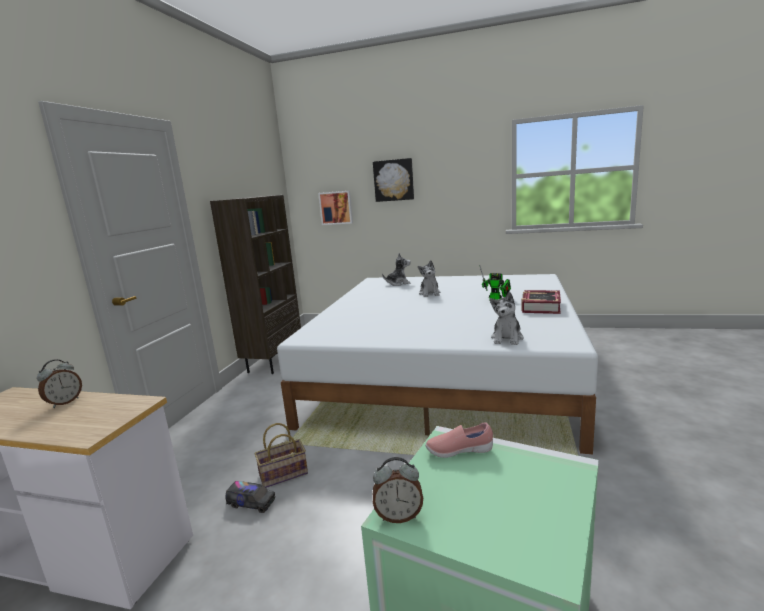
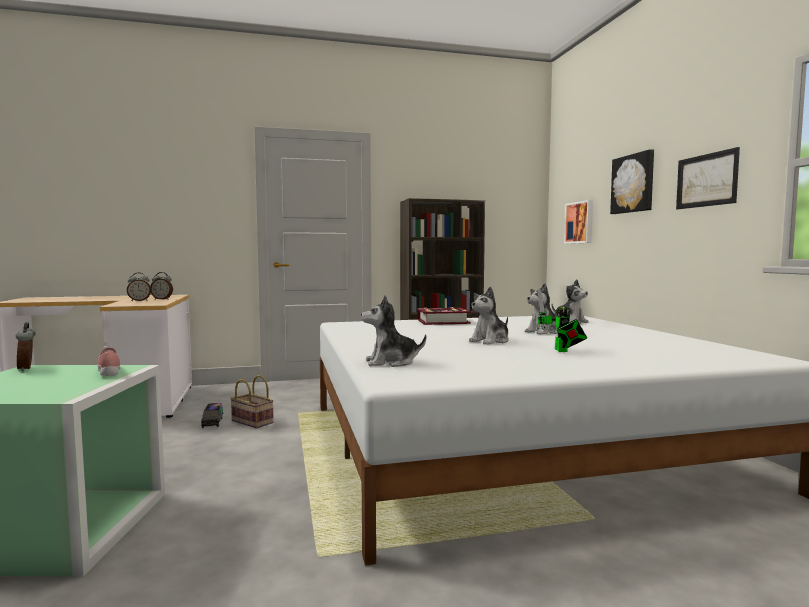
camera: 60 degrees right, 10 degrees down
book [521,290,561,314] -> book moved to [418,307,471,325]
none -> alarm clock [127,273,151,301]
none -> plush toy [469,287,509,345]
none -> picture [676,147,740,209]

